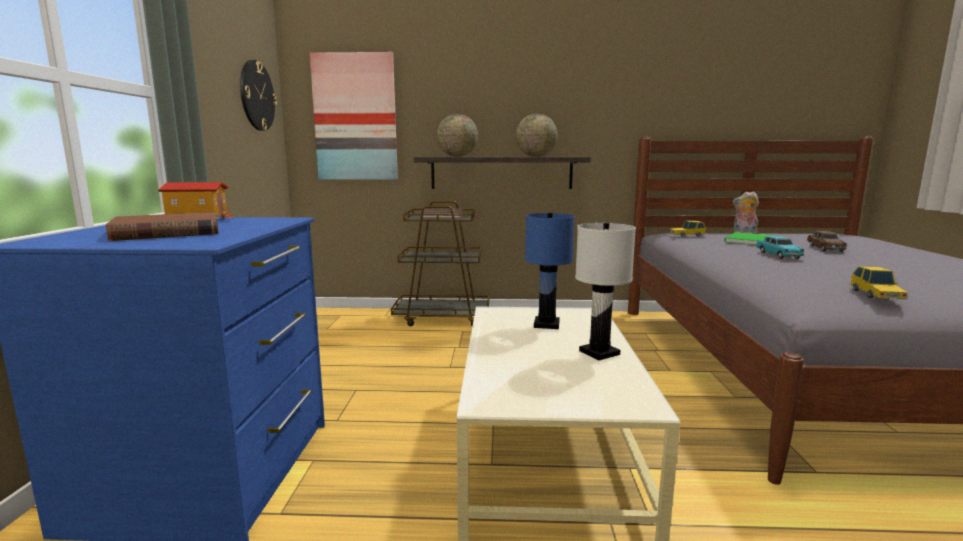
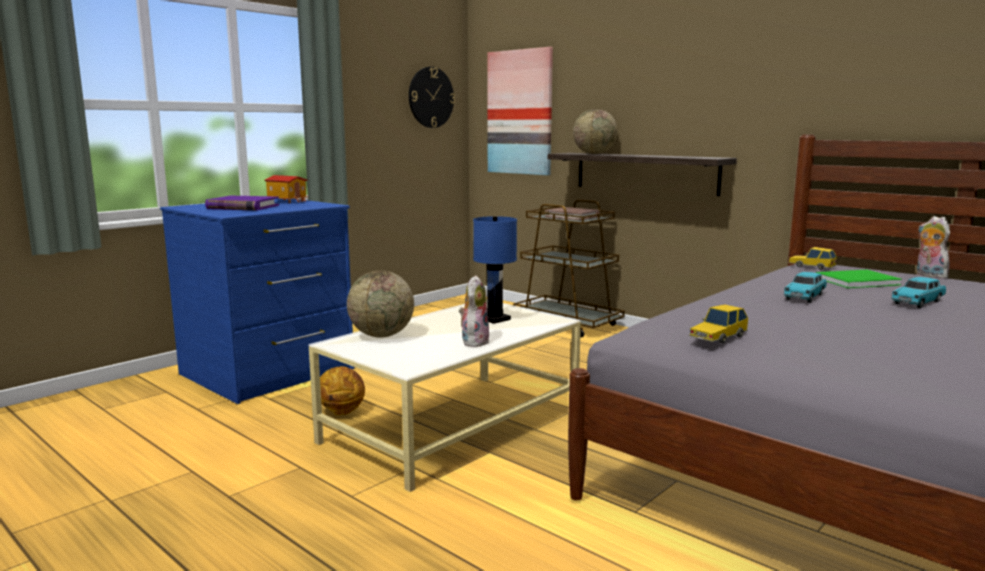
camera: 40 degrees right, 0 degrees up
brown book [106,212,219,241] -> purple book [205,196,279,210]
globe [516,114,557,157] -> globe moved to [347,270,414,338]
white table lamp [575,223,636,360] -> plush toy [459,275,489,347]
brown toy car [807,231,847,252] -> turquoise toy car [891,277,946,308]
none -> basketball [320,366,365,415]

